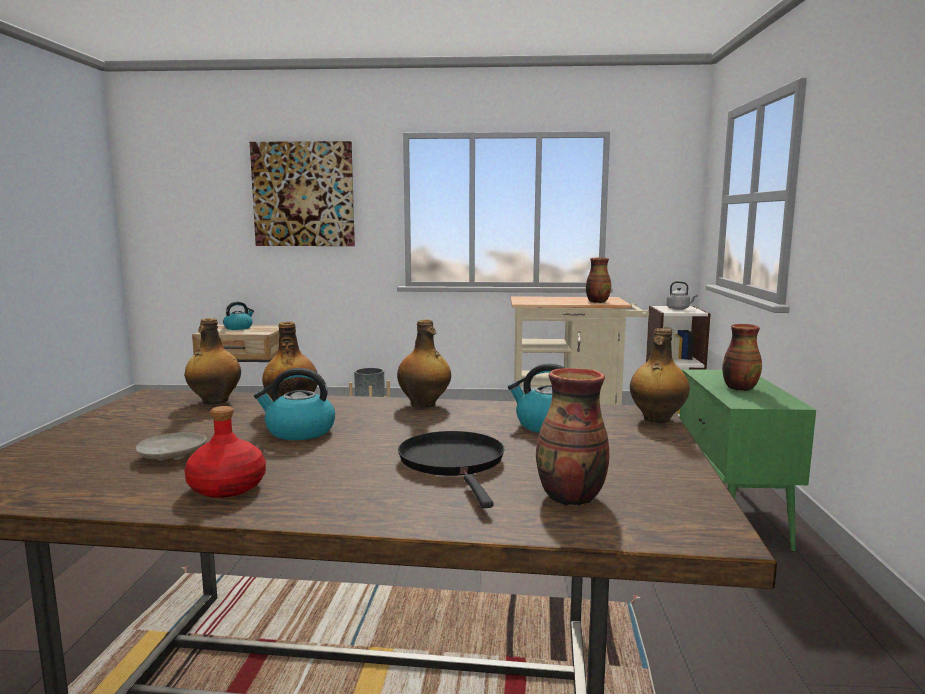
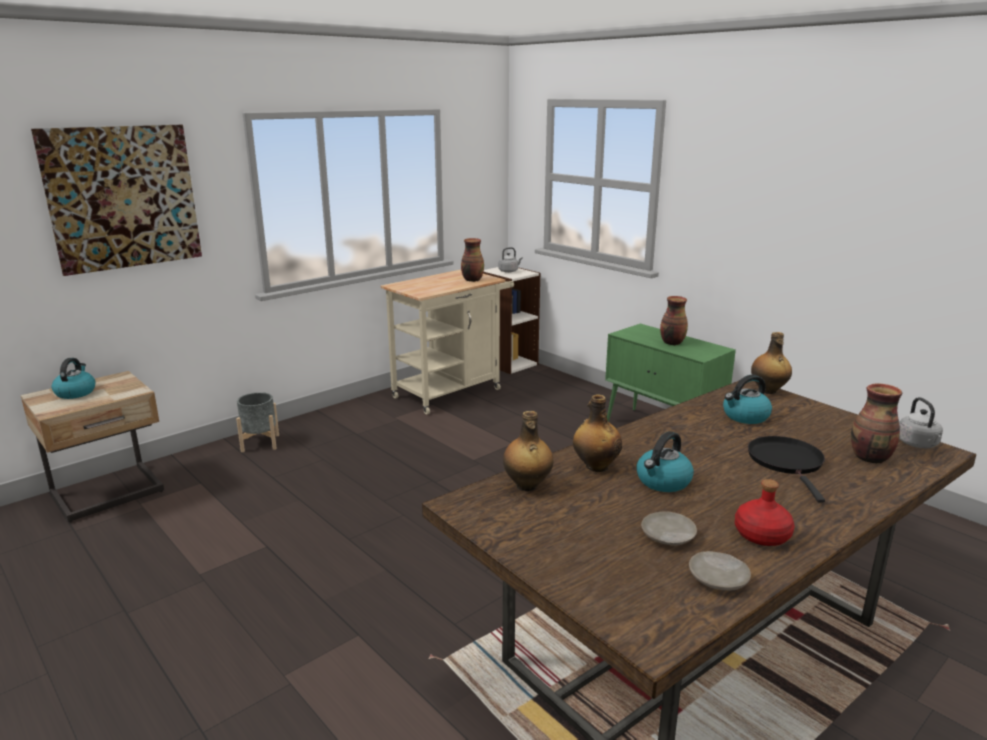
camera: 45 degrees left, 10 degrees up
bottle [397,320,451,408] -> none
black frying pan [398,431,505,508] -> black frying pan turned 60 degrees clockwise [748,436,825,503]
none -> beige plate [689,551,751,591]
none -> grey kettle [899,397,943,448]

